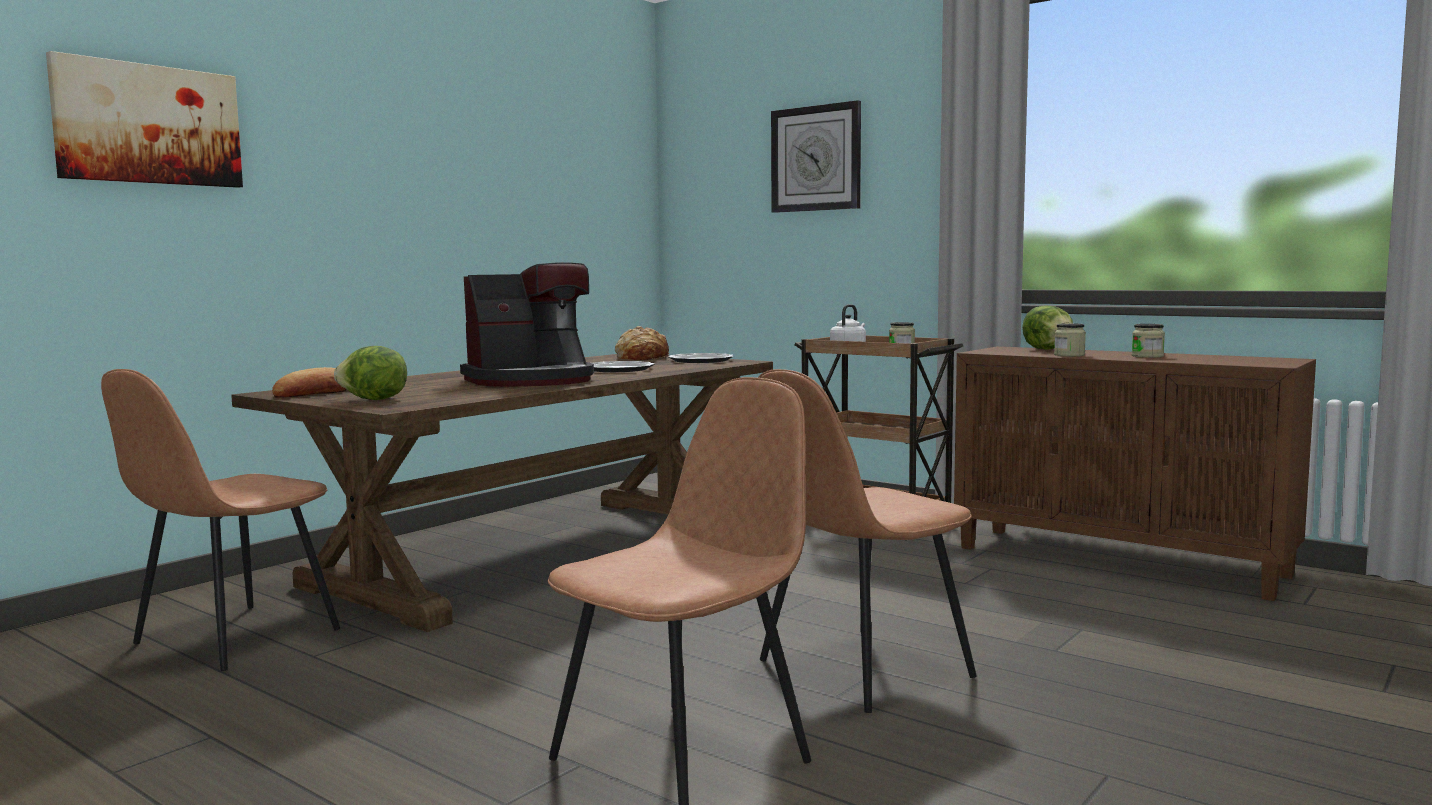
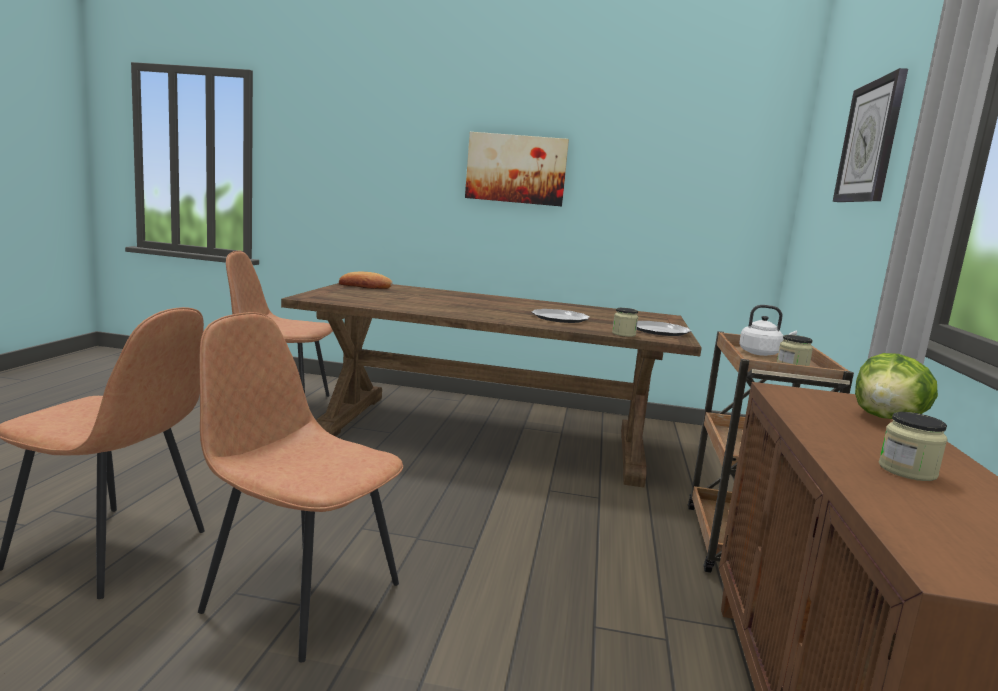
camera: 60 degrees right, 5 degrees up
picture [46,51,243,188] -> picture moved to [465,132,569,206]
lettuce [334,346,407,400] -> none
coffee machine [460,262,594,387] -> none
bread [615,326,669,360] -> none
jar [1054,323,1086,357] -> jar moved to [612,308,638,337]

